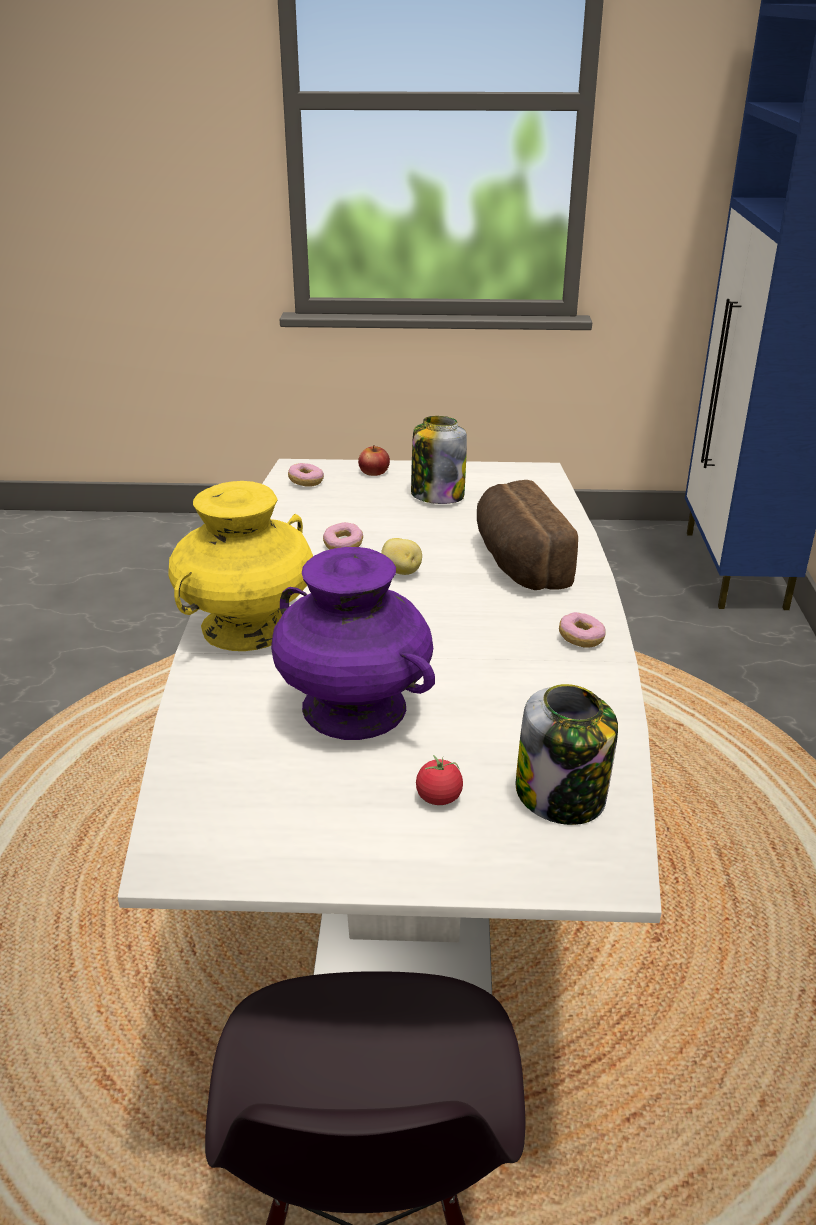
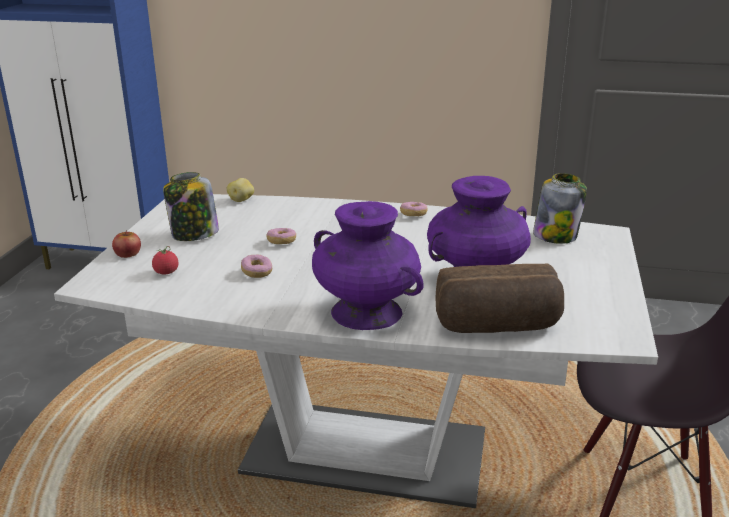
camera: 80 degrees left, 5 degrees down
yellow vase [168,481,313,651] -> purple vase [312,201,423,330]
donut [288,463,324,487] -> donut moved to [266,228,296,244]
potato [381,538,422,575] -> potato moved to [227,178,254,202]
tomato [416,755,463,805] -> tomato moved to [152,246,179,275]
bread [477,480,578,590] -> bread moved to [436,263,564,333]

